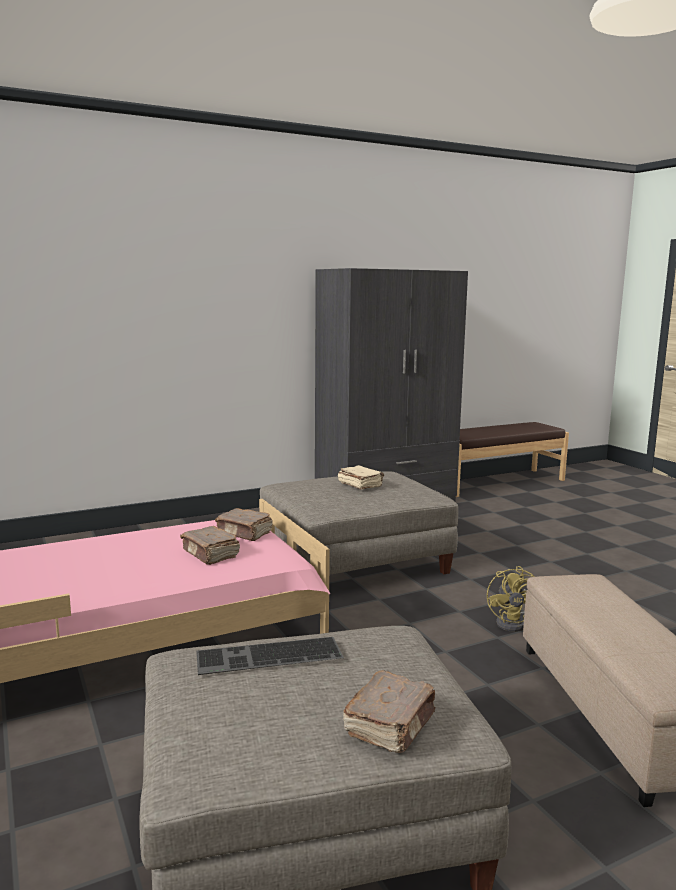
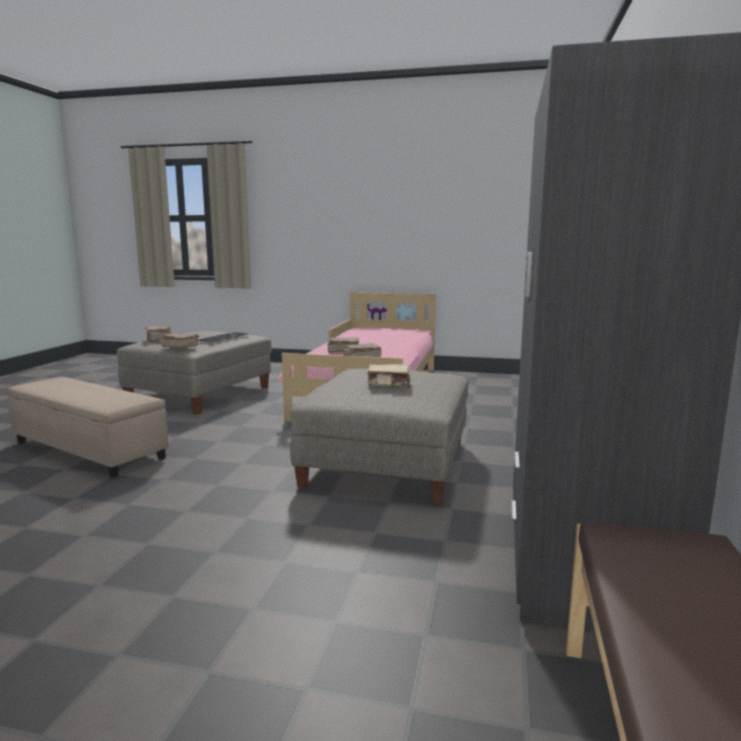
camera: 130 degrees right, 0 degrees up
yellow fan [487,566,535,632] -> none
none -> brown book [160,333,199,348]

